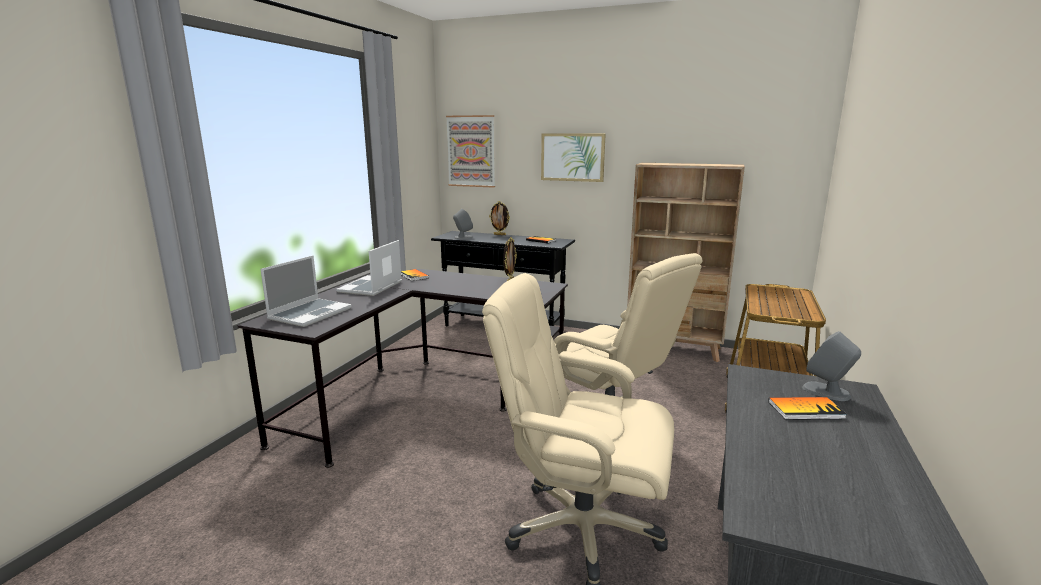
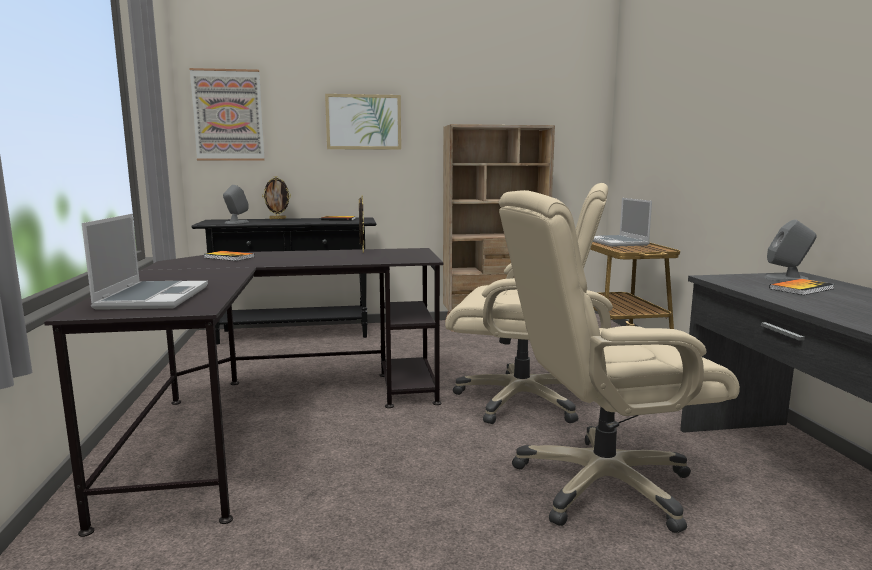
camera: 30 degrees left, 5 degrees down
laptop [336,240,402,296] -> laptop moved to [593,198,652,247]

